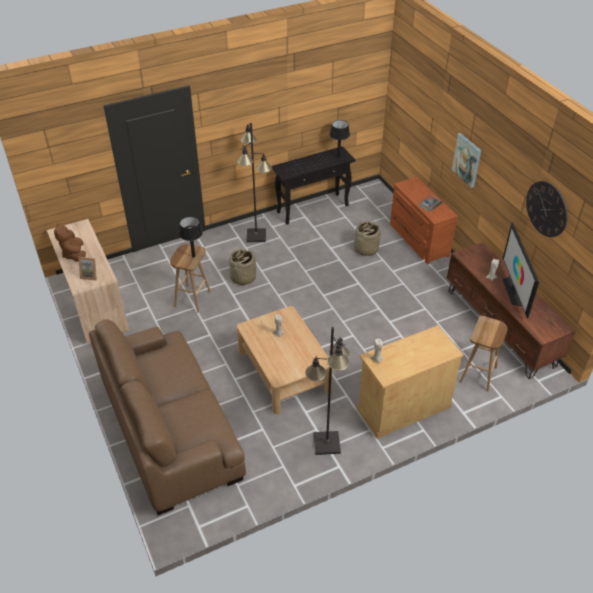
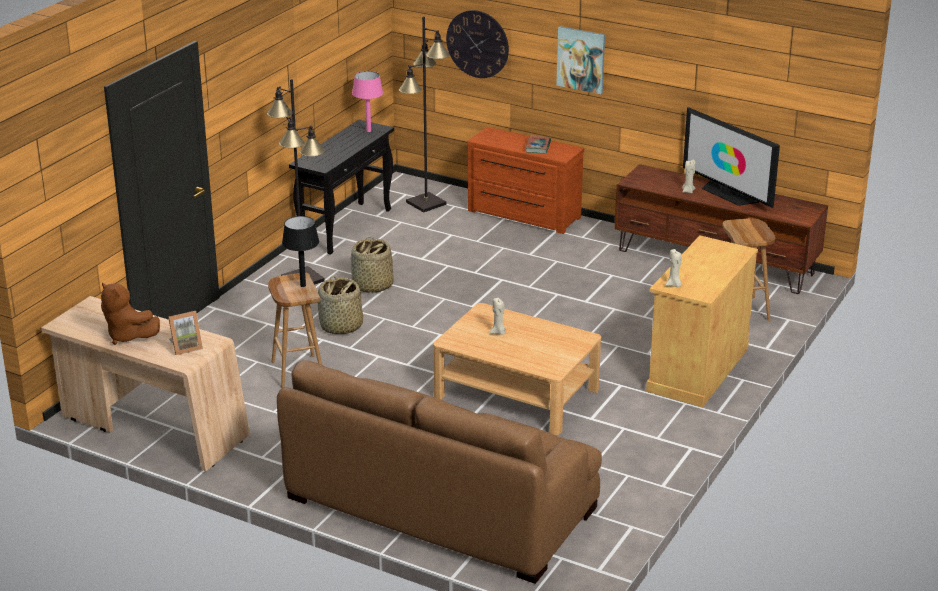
camera: 35 degrees left, 15 degrees down
black floor lamp [305,327,350,455] -> black floor lamp moved to [399,17,450,212]
black table lamp [330,120,350,158] -> pink table lamp [352,71,383,132]
basket [354,221,381,256] -> basket moved to [351,236,394,293]
wall clock [526,181,568,237] -> wall clock moved to [446,10,509,78]

